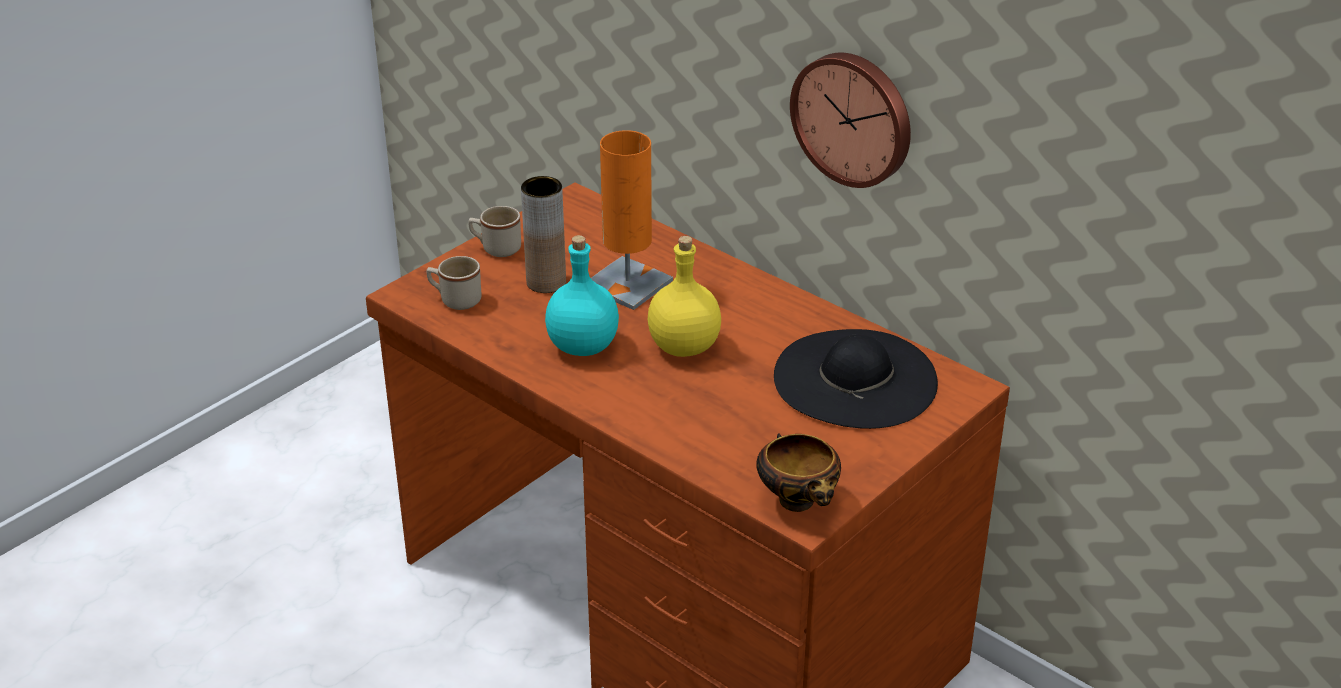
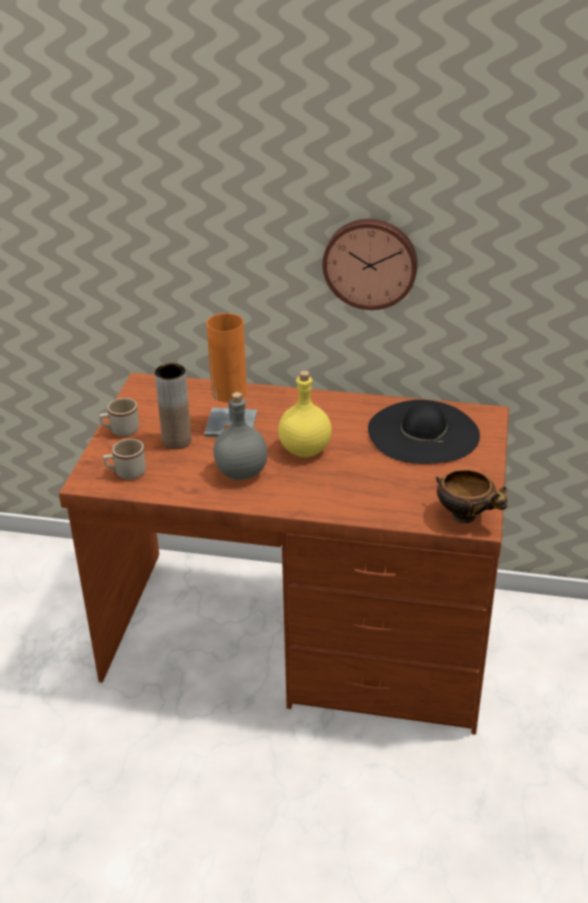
camera: 30 degrees left, 0 degrees up
turquoise bottle [545,235,619,356] -> grey bottle [214,392,268,480]

